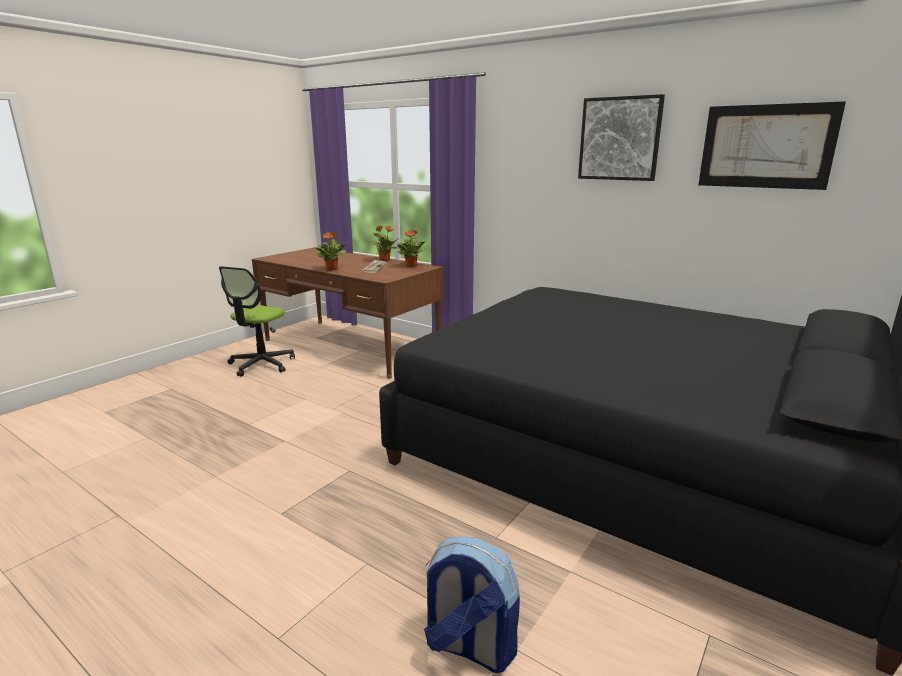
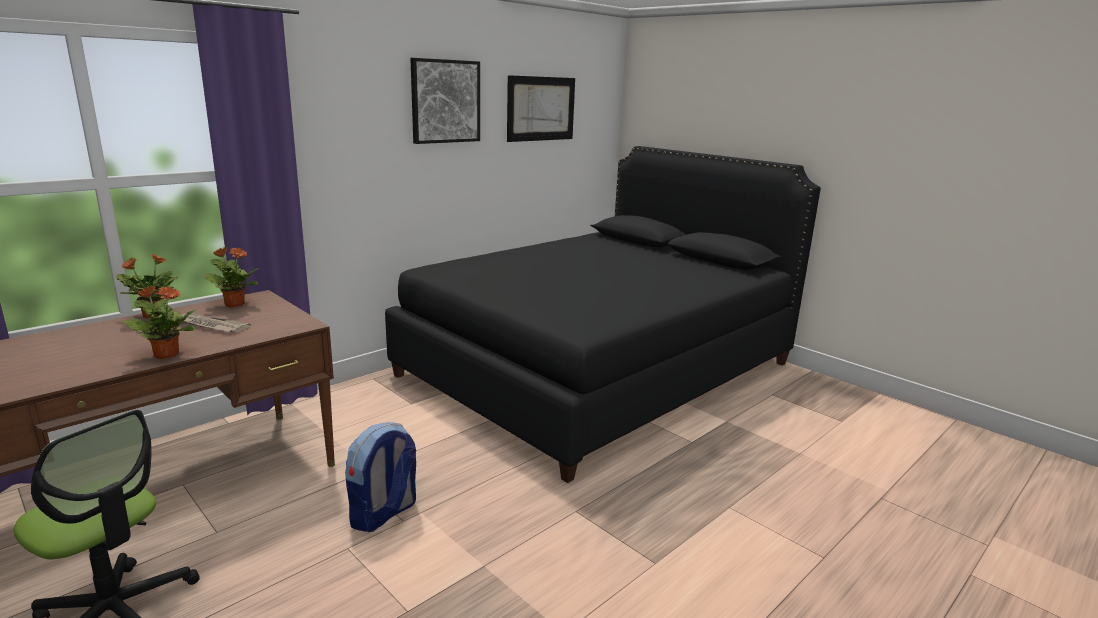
camera: 80 degrees left, 0 degrees up
backpack [424,536,520,673] -> backpack moved to [345,422,416,532]

